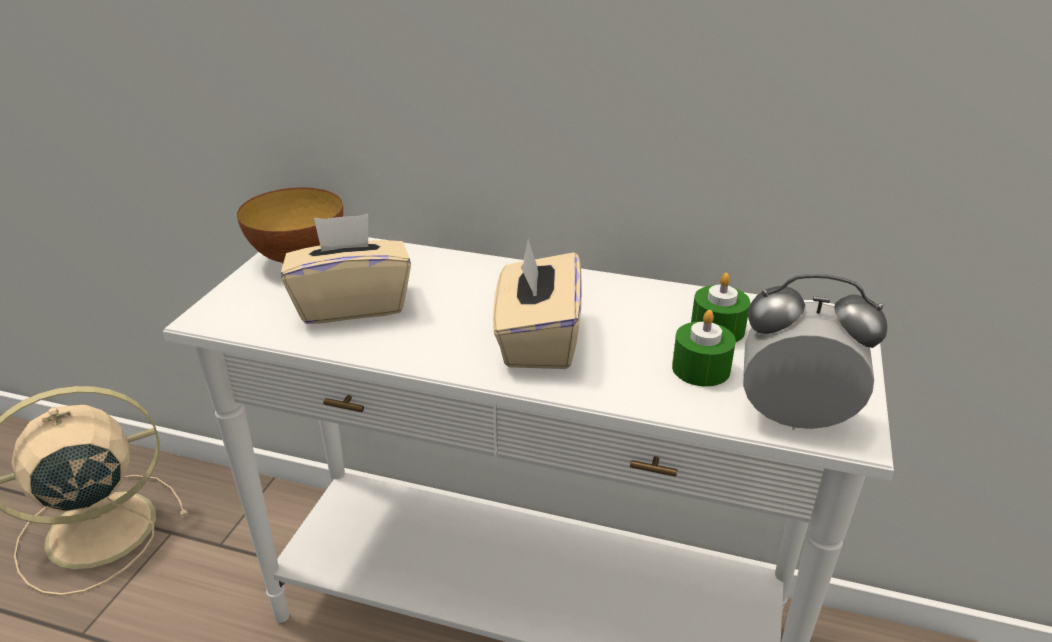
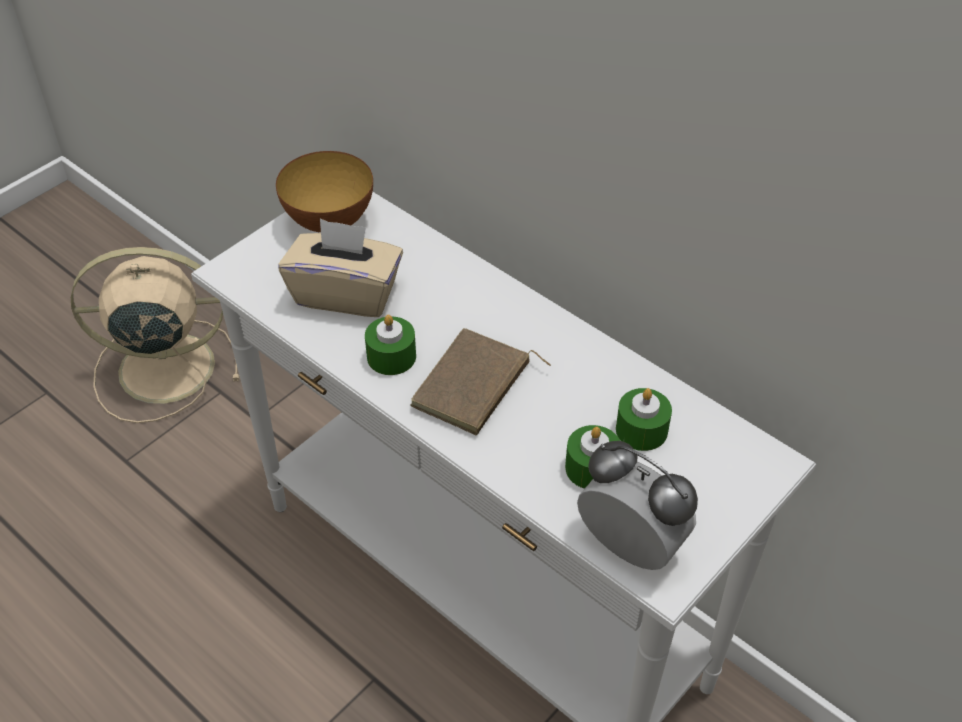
camera: 25 degrees right, 15 degrees up
beige tissue box [493,240,582,369] -> brown book [410,328,551,435]
none -> green candle [365,315,416,375]

